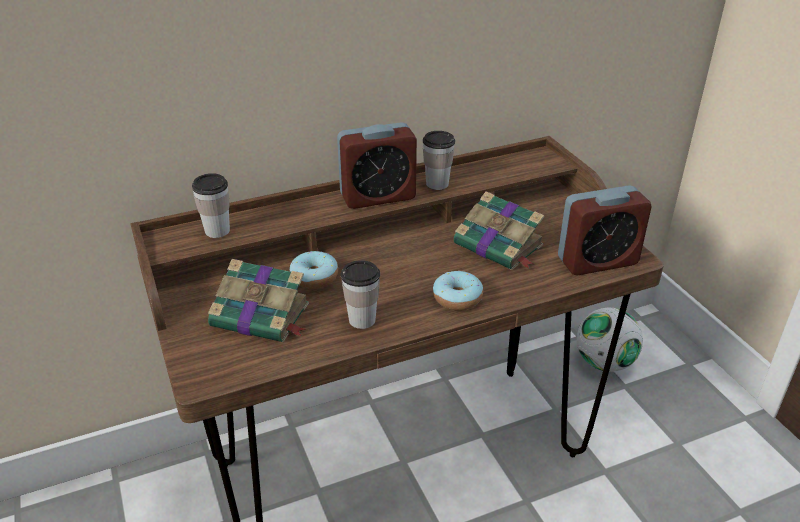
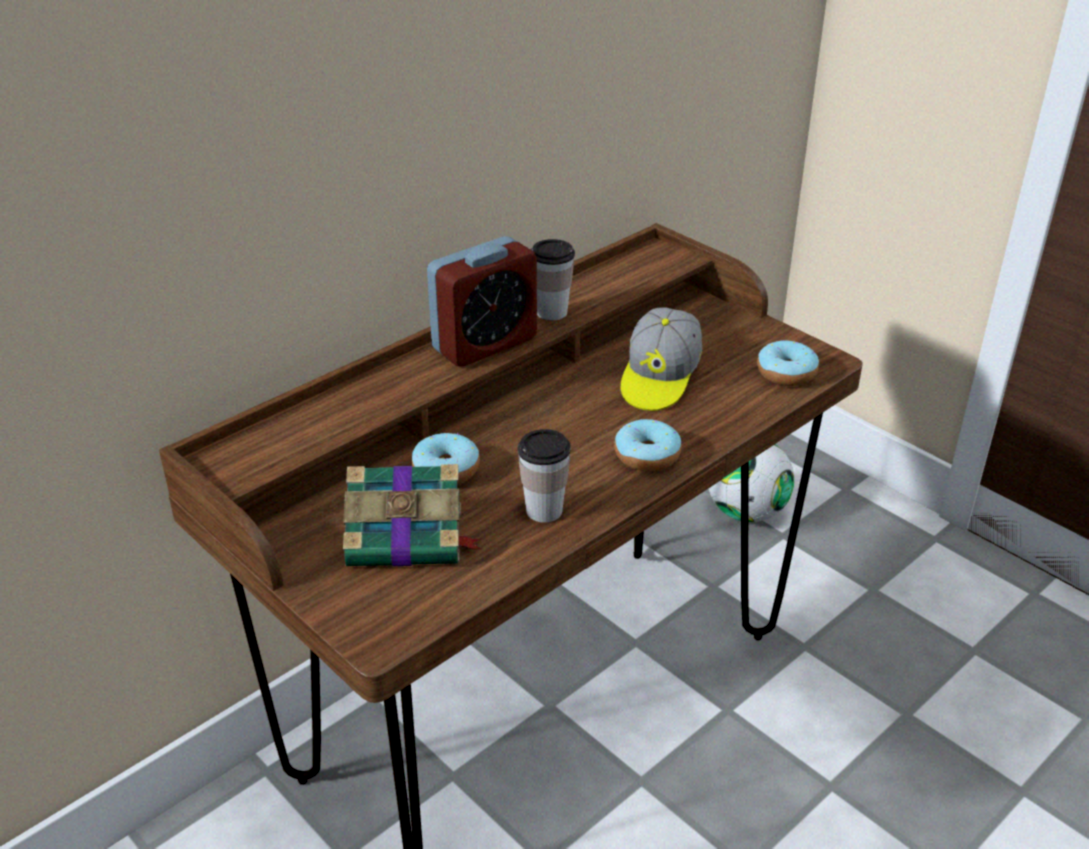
camera: 20 degrees left, 0 degrees up
cup [192,173,230,238] -> none
book [453,191,544,270] -> cap [620,307,702,411]
alarm clock [558,185,652,276] -> donut [757,340,819,386]

